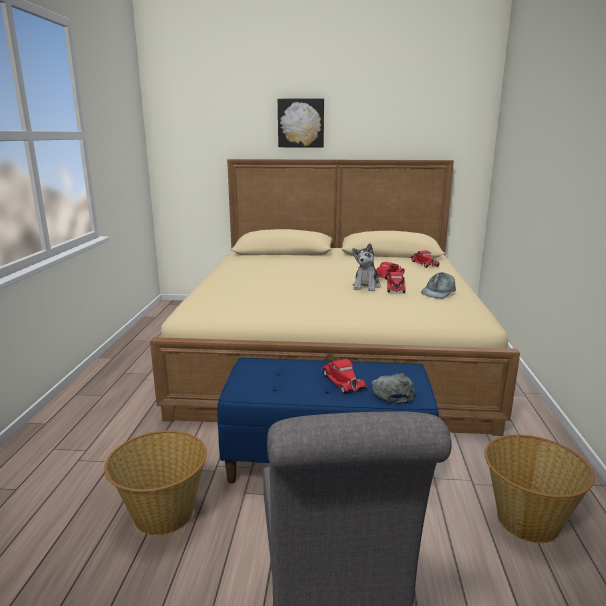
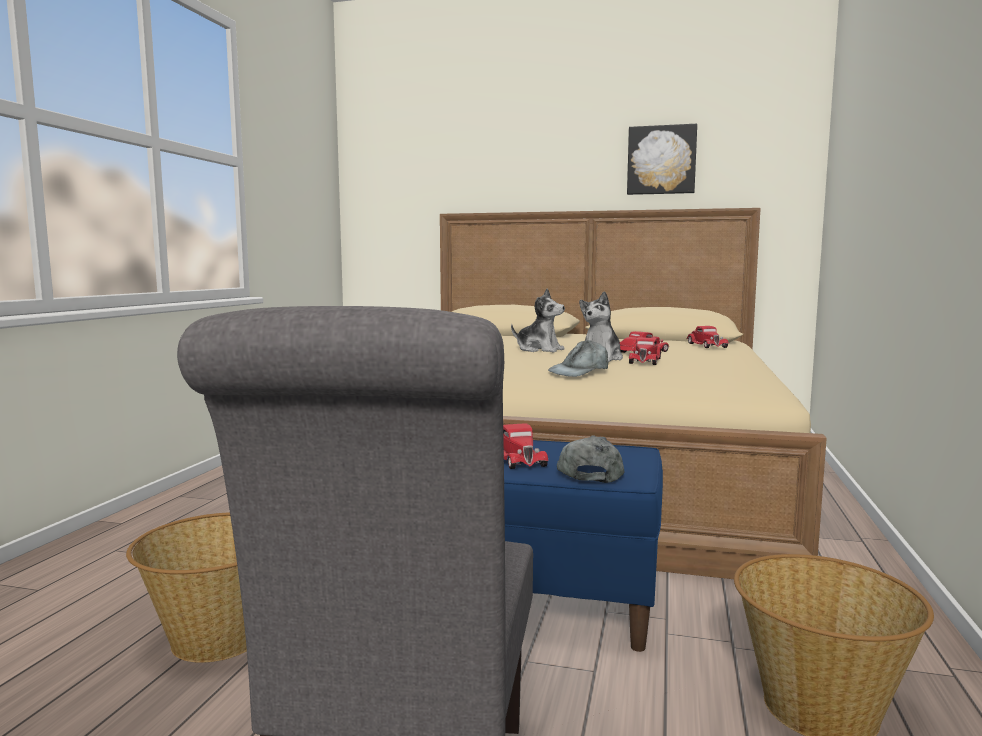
camera: 10 degrees right, 10 degrees down
picture [278,98,324,147] -> picture moved to [627,124,697,195]
grey cap [421,272,456,299] -> grey cap moved to [548,340,608,377]
none -> plush toy [511,288,565,352]

